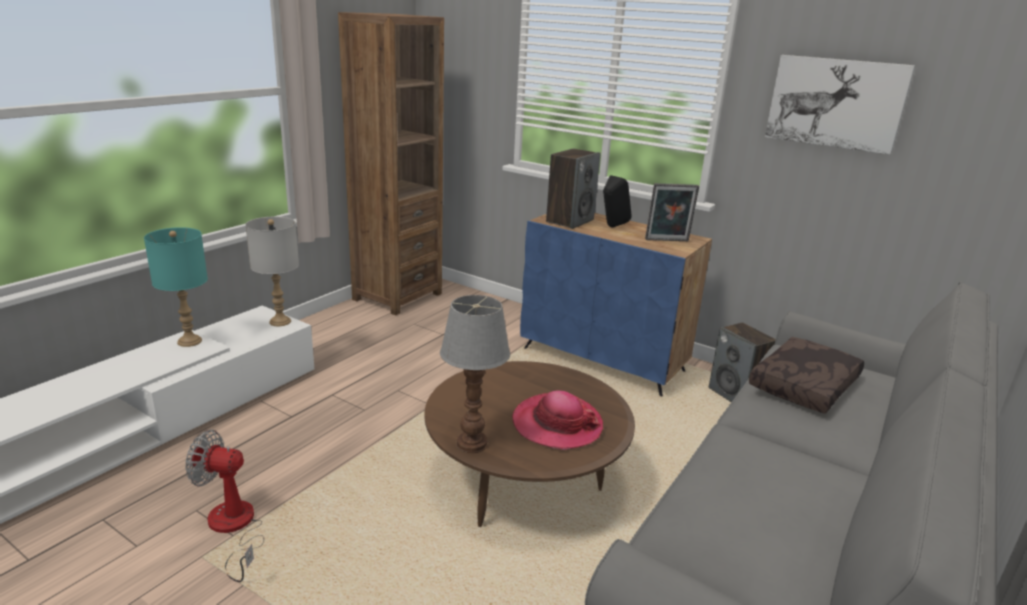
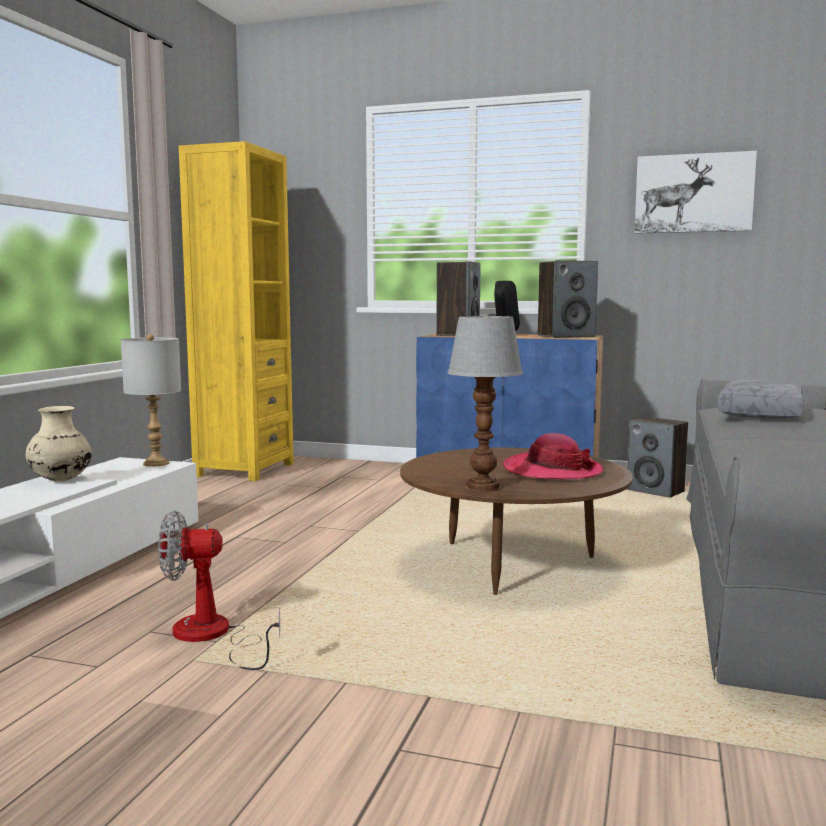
camera: 15 degrees left, 15 degrees down
turquoise table lamp [144,227,208,347] -> beige vase [25,406,92,482]
brown bookcase [338,12,444,316] -> yellow bookcase [179,141,294,481]
picture frame [645,183,699,241] -> speaker [538,260,598,338]
brown pillow [749,337,864,413] -> grey pillow [717,380,804,419]

